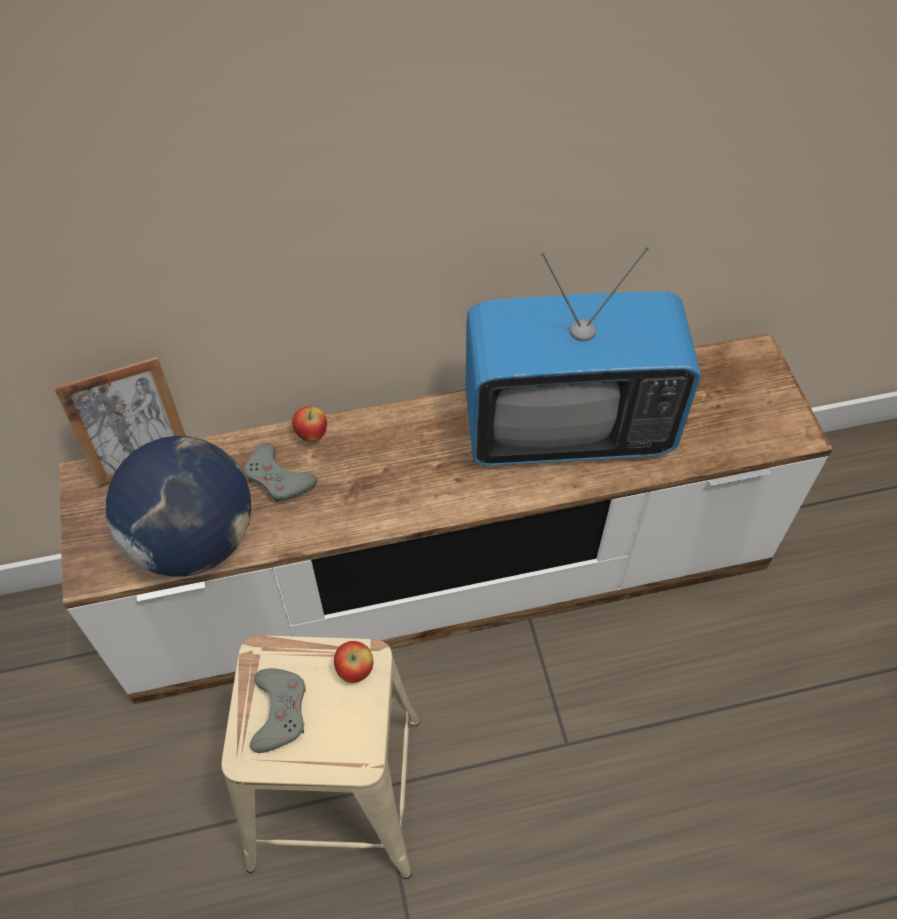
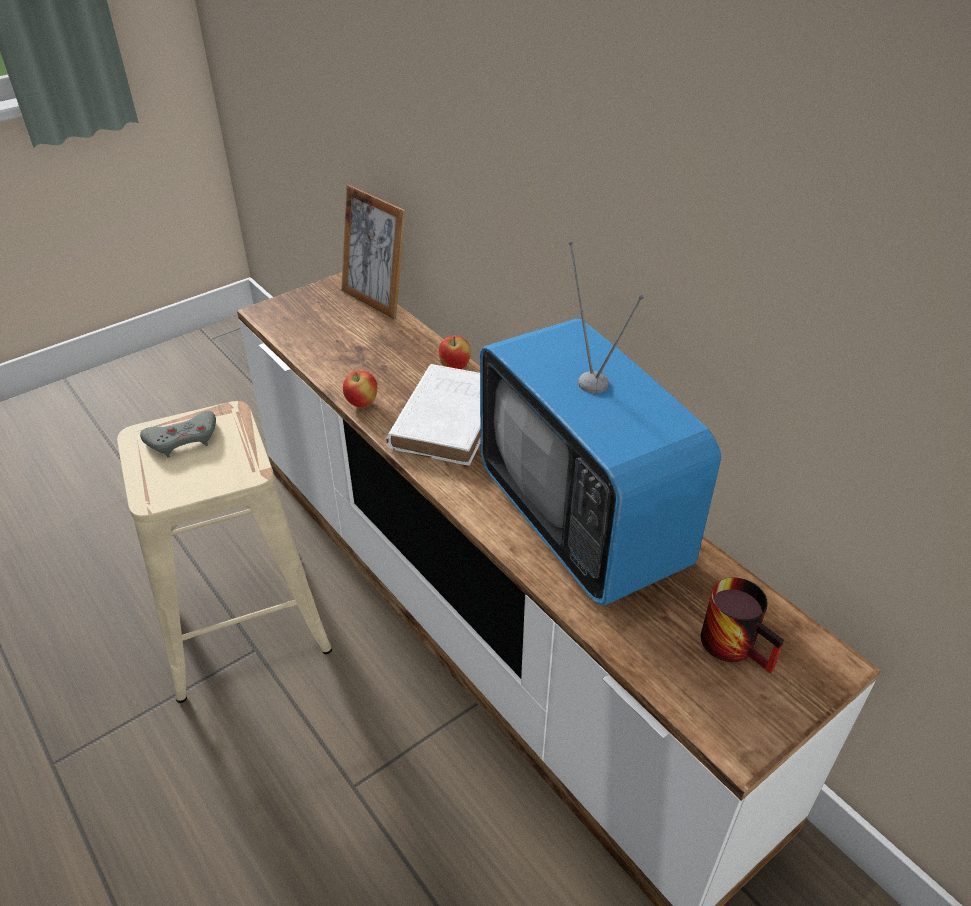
camera: 65 degrees right, 15 degrees down
globe [106,436,251,577] -> none
grey game controller [244,443,317,503] -> none
apple [334,641,373,683] -> apple moved to [343,371,377,408]
none -> white book [387,364,480,465]
none -> mug [701,577,784,673]

